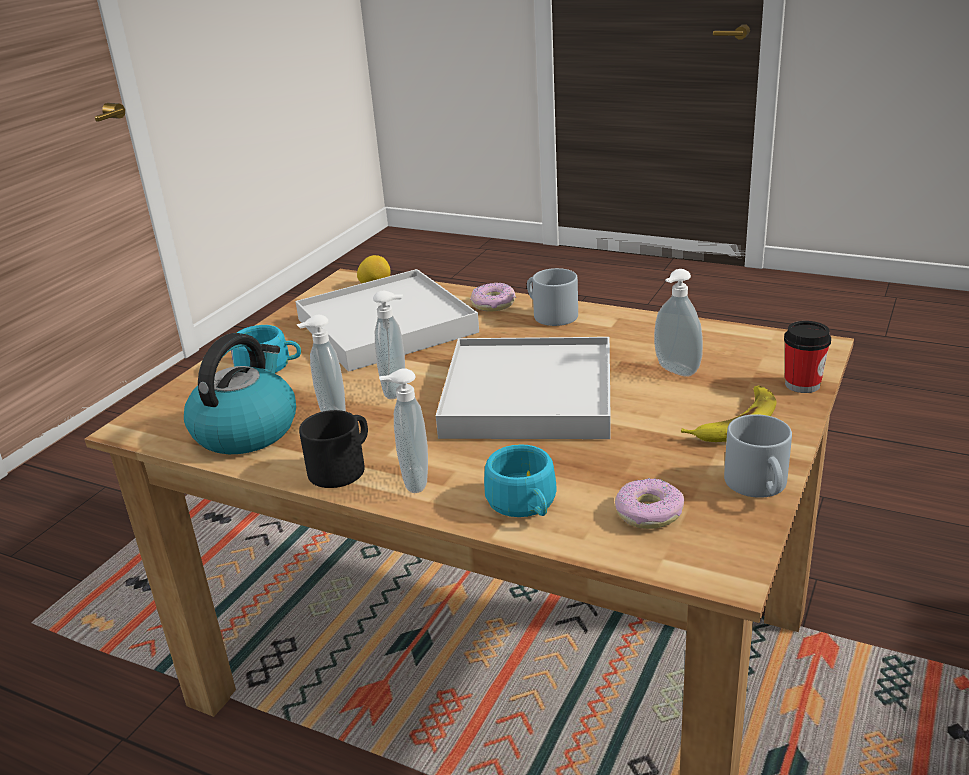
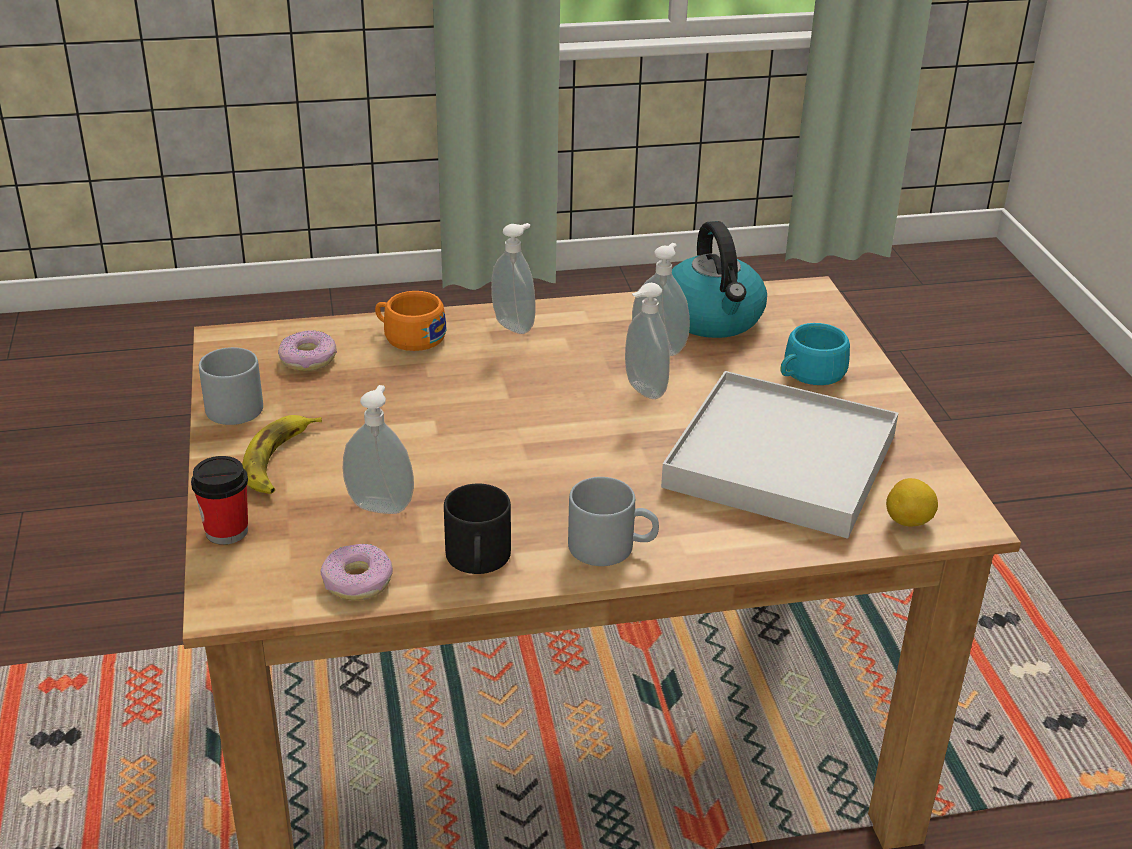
camera: 140 degrees right, 5 degrees up
black mug [299,410,368,488] -> black mug moved to [444,483,511,574]
white tray [436,337,611,439] -> none
donut [470,283,516,311] -> donut moved to [321,544,393,600]
turquoise cup [484,444,557,517] -> orange cup [375,291,447,351]

